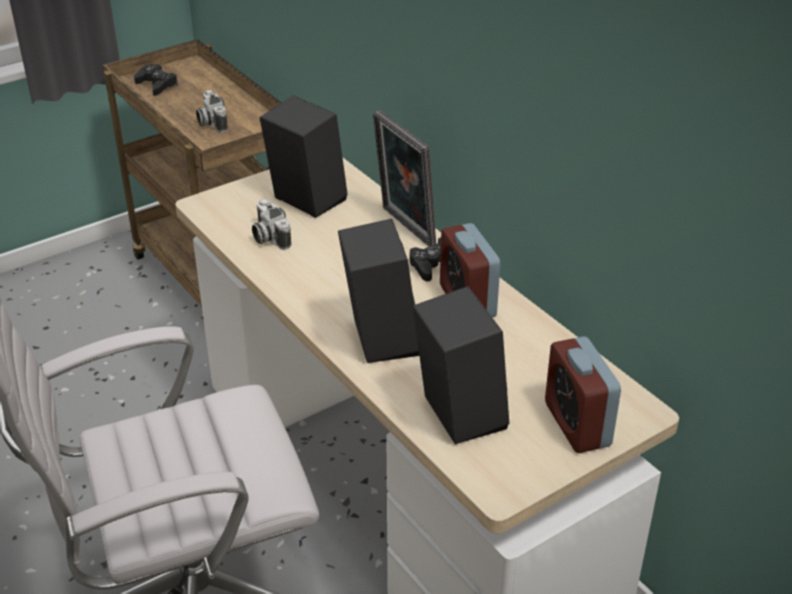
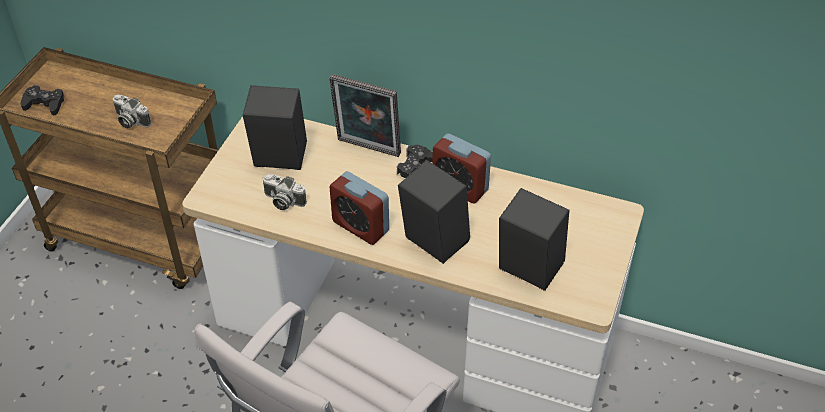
camera: 35 degrees left, 10 degrees up
alarm clock [545,336,621,453] -> alarm clock moved to [330,171,389,245]

